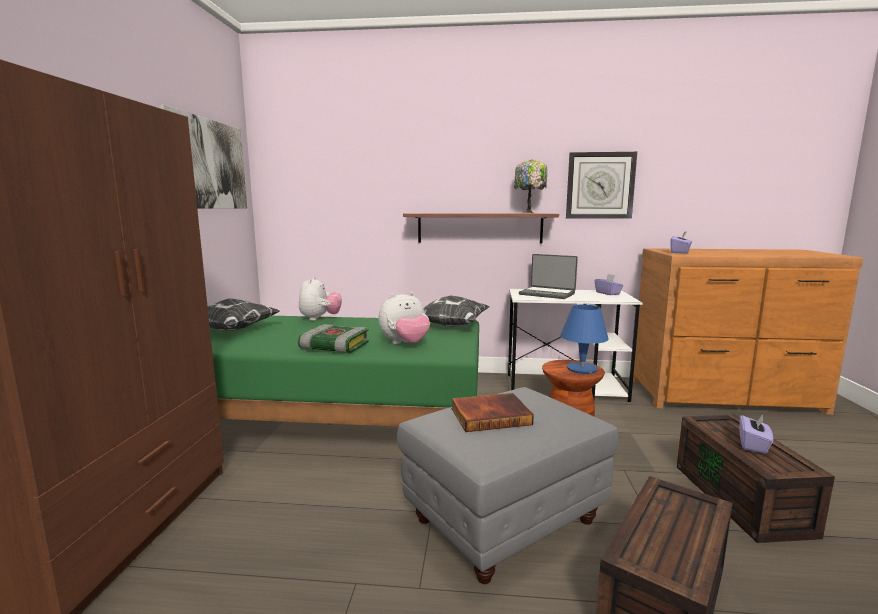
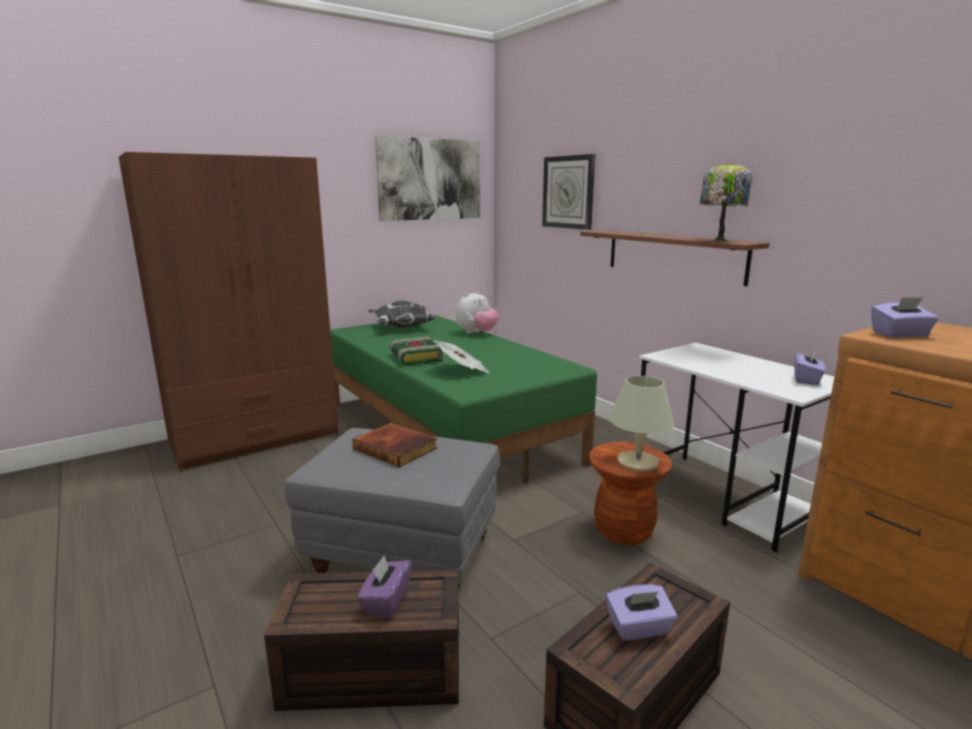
camera: 50 degrees right, 5 degrees up
plush toy [379,292,430,344] -> newspaper [434,341,490,373]
pillow [423,295,489,327] -> none
laptop [519,254,578,299] -> none
blue table lamp [560,304,609,374] -> beige table lamp [609,376,674,471]
wall clock [566,152,637,219] -> wall clock moved to [542,154,595,230]
none -> purple tissue box [357,555,412,618]

